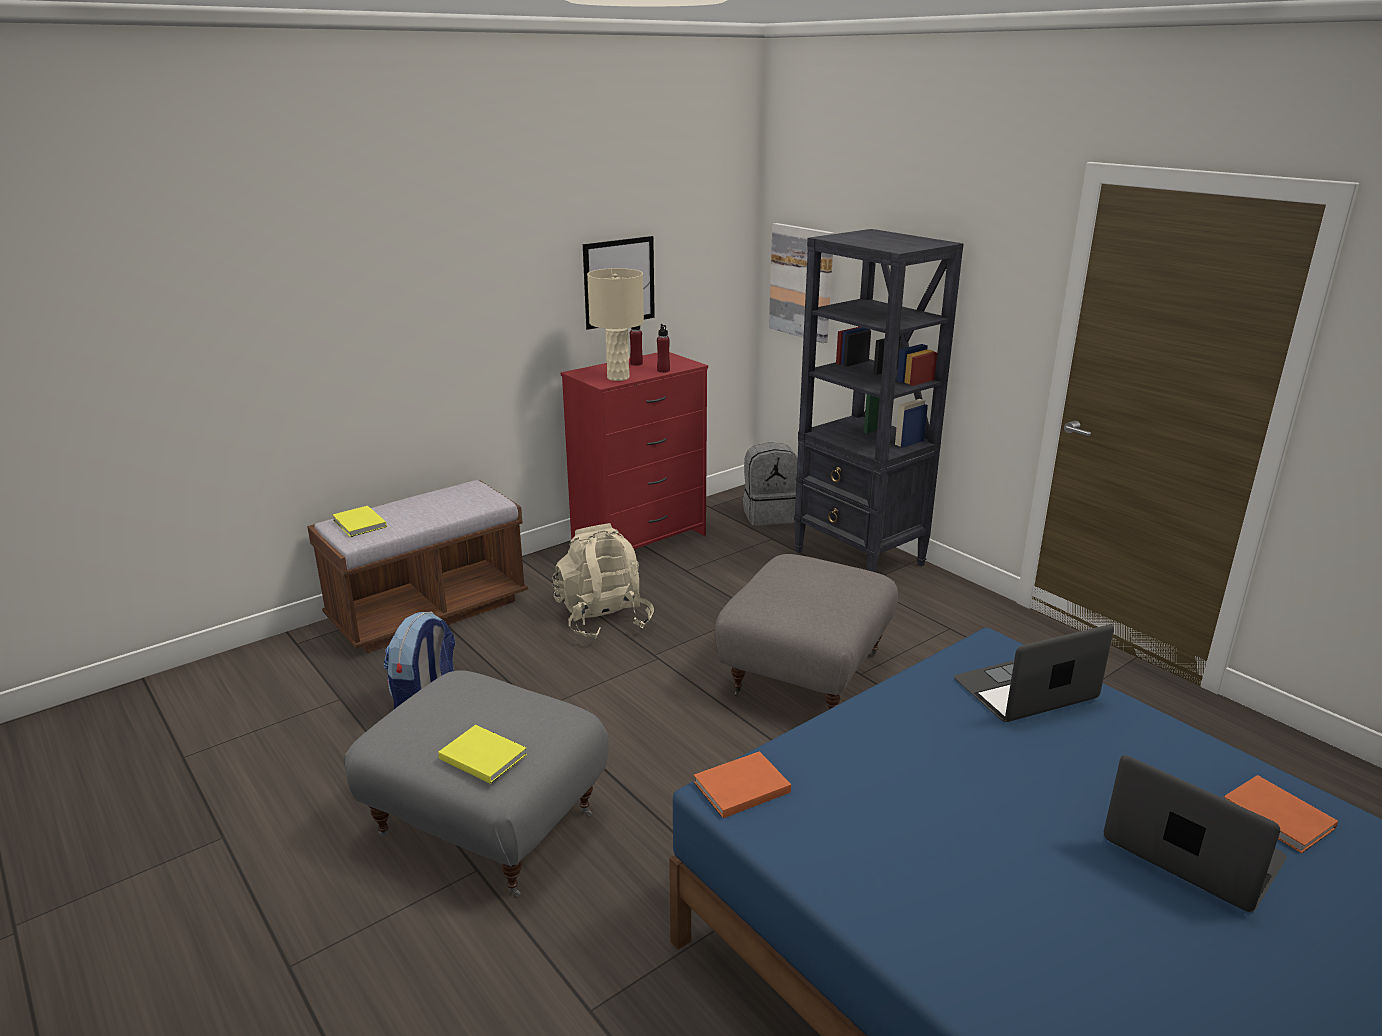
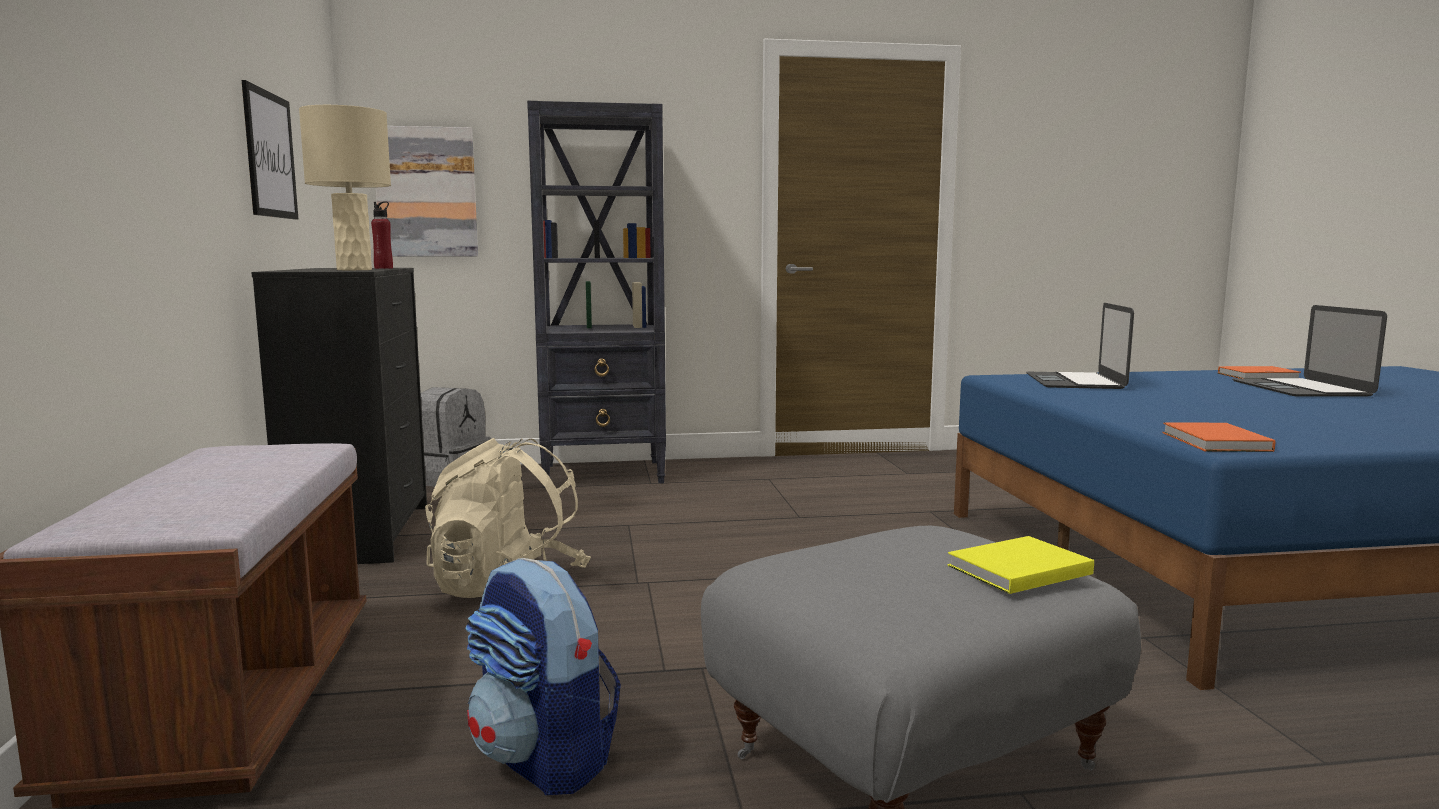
camera: 60 degrees left, 15 degrees down
yellow book [332,506,387,537] -> none
red dresser [561,352,708,549] -> black dresser [251,268,427,564]
red bottle [630,326,643,366] -> none
grey ottoman [714,554,898,709] -> none
laptop [1104,755,1286,912] -> laptop turned 75 degrees counterclockwise [1232,305,1387,397]

